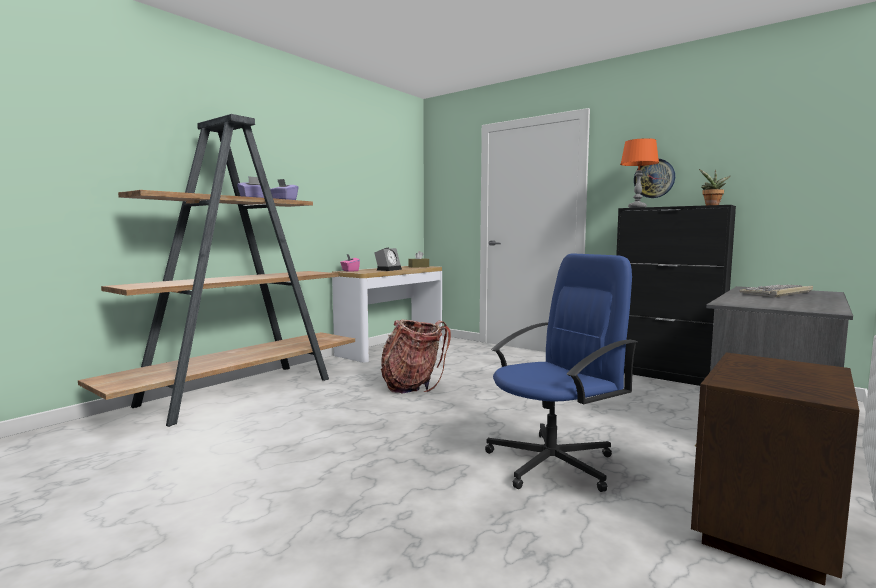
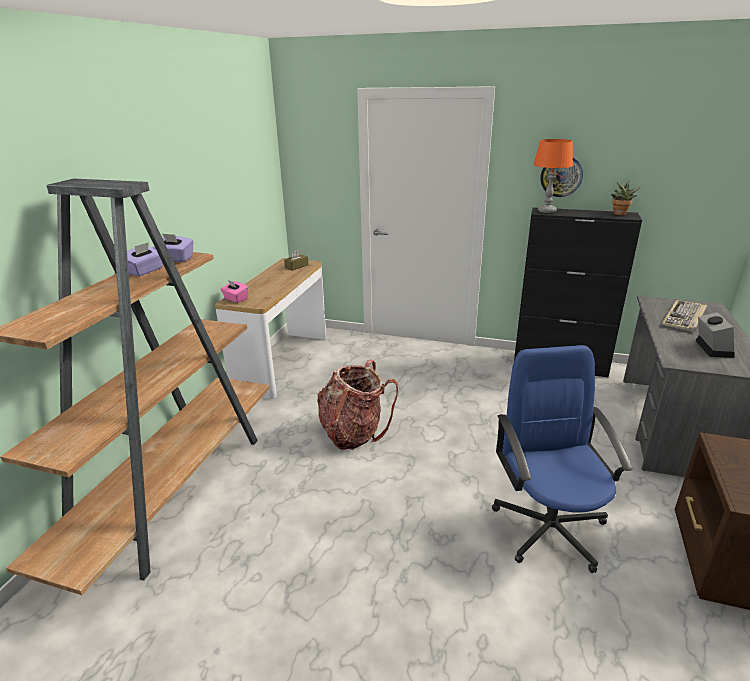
camera: 20 degrees left, 20 degrees up
alarm clock [374,248,402,271] -> alarm clock moved to [695,312,734,358]
blue office chair [485,254,638,492] -> blue office chair turned 45 degrees counterclockwise [492,345,633,573]

